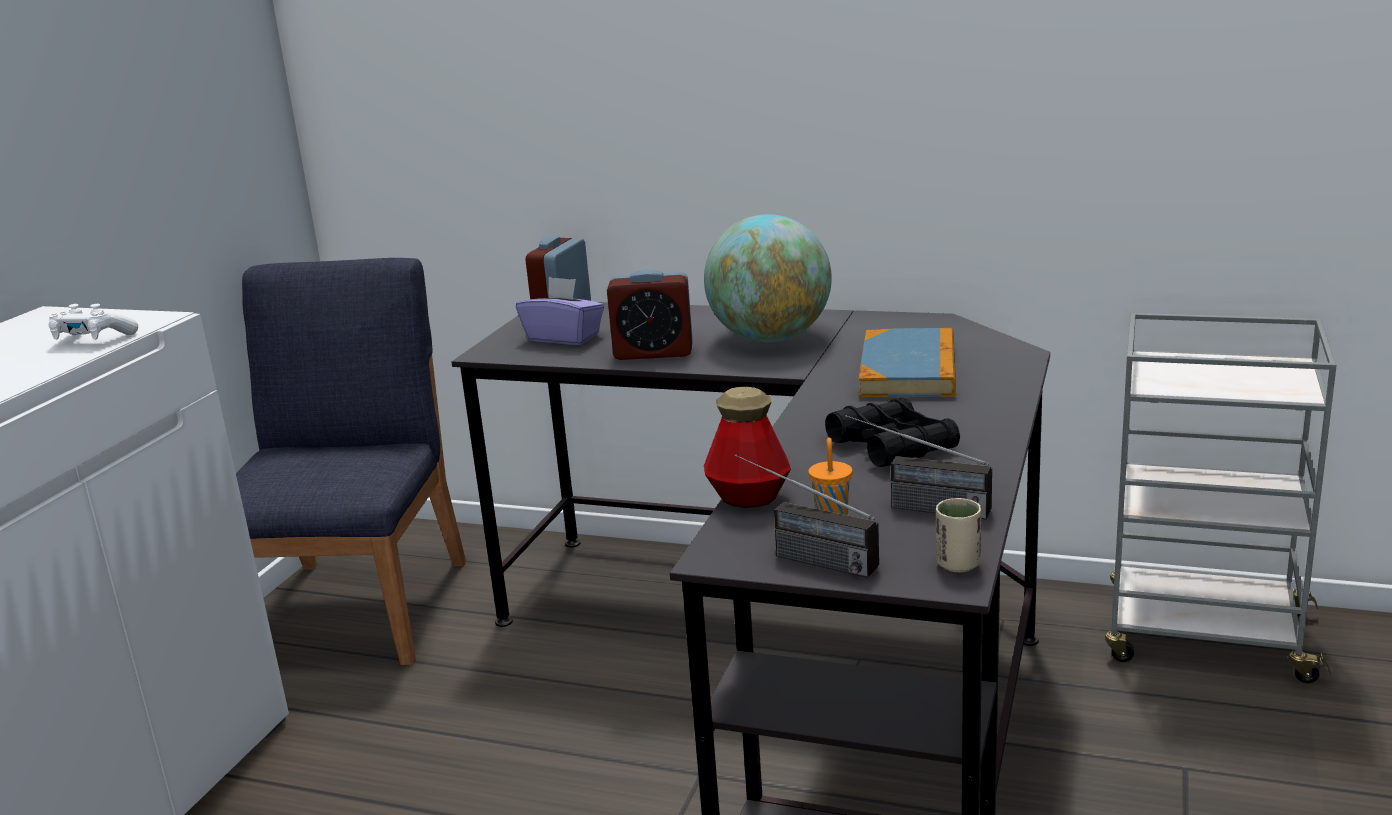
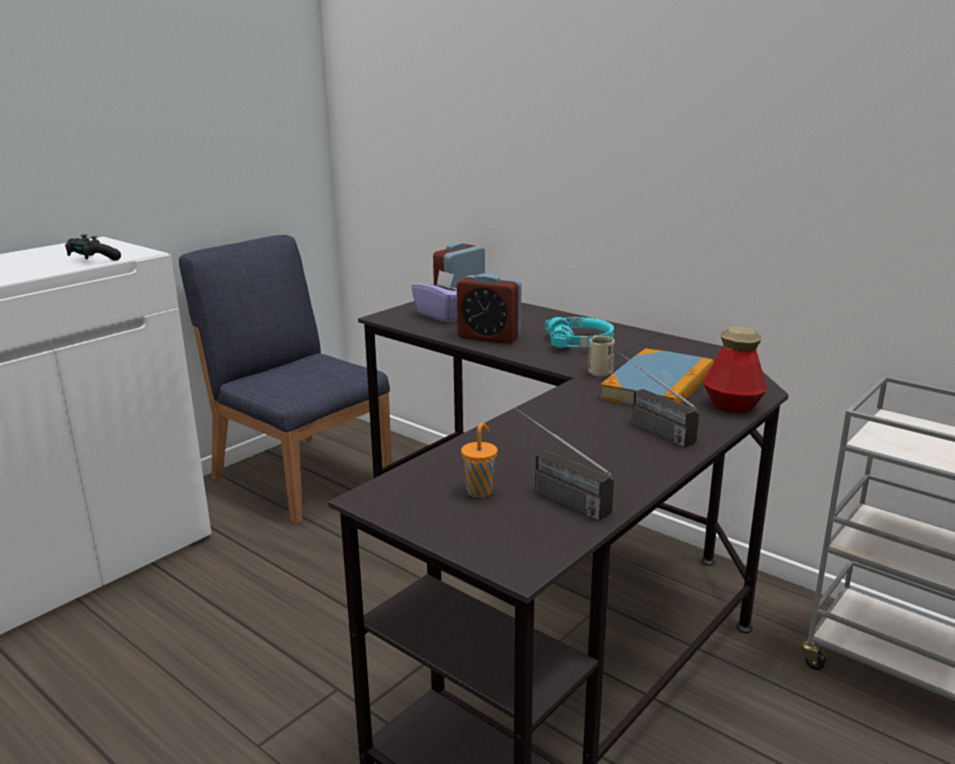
camera: 20 degrees right, 0 degrees up
white game controller [49,304,138,340] -> black game controller [65,234,121,261]
blue chair [236,258,466,665] -> blue chair turned 75 degrees counterclockwise [179,235,392,524]
globe [704,214,832,342] -> turquoise headphones [545,317,614,348]
bottle [704,387,791,508] -> bottle moved to [703,327,767,413]
radio [735,454,879,578] -> radio moved to [619,352,699,448]
black binoculars [825,397,960,467] -> none
beige cup [936,498,981,572] -> beige cup moved to [588,336,615,377]

